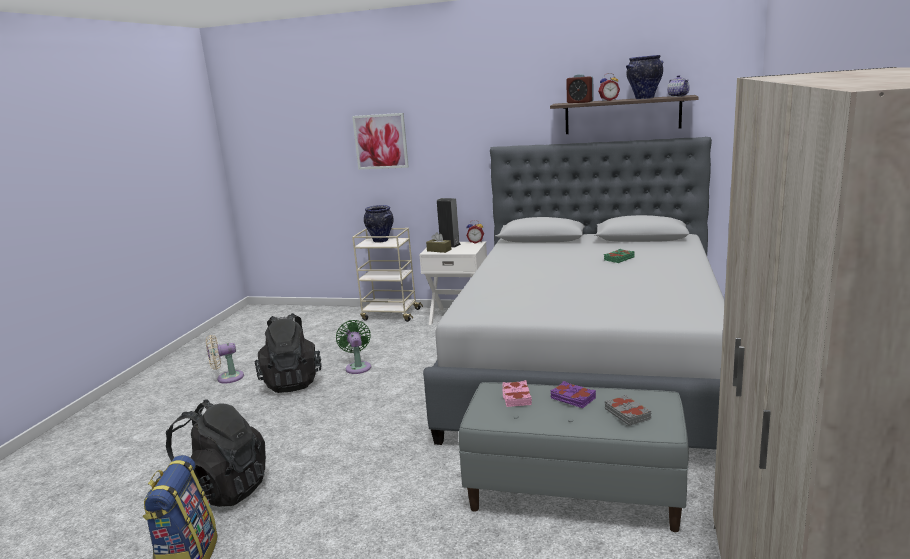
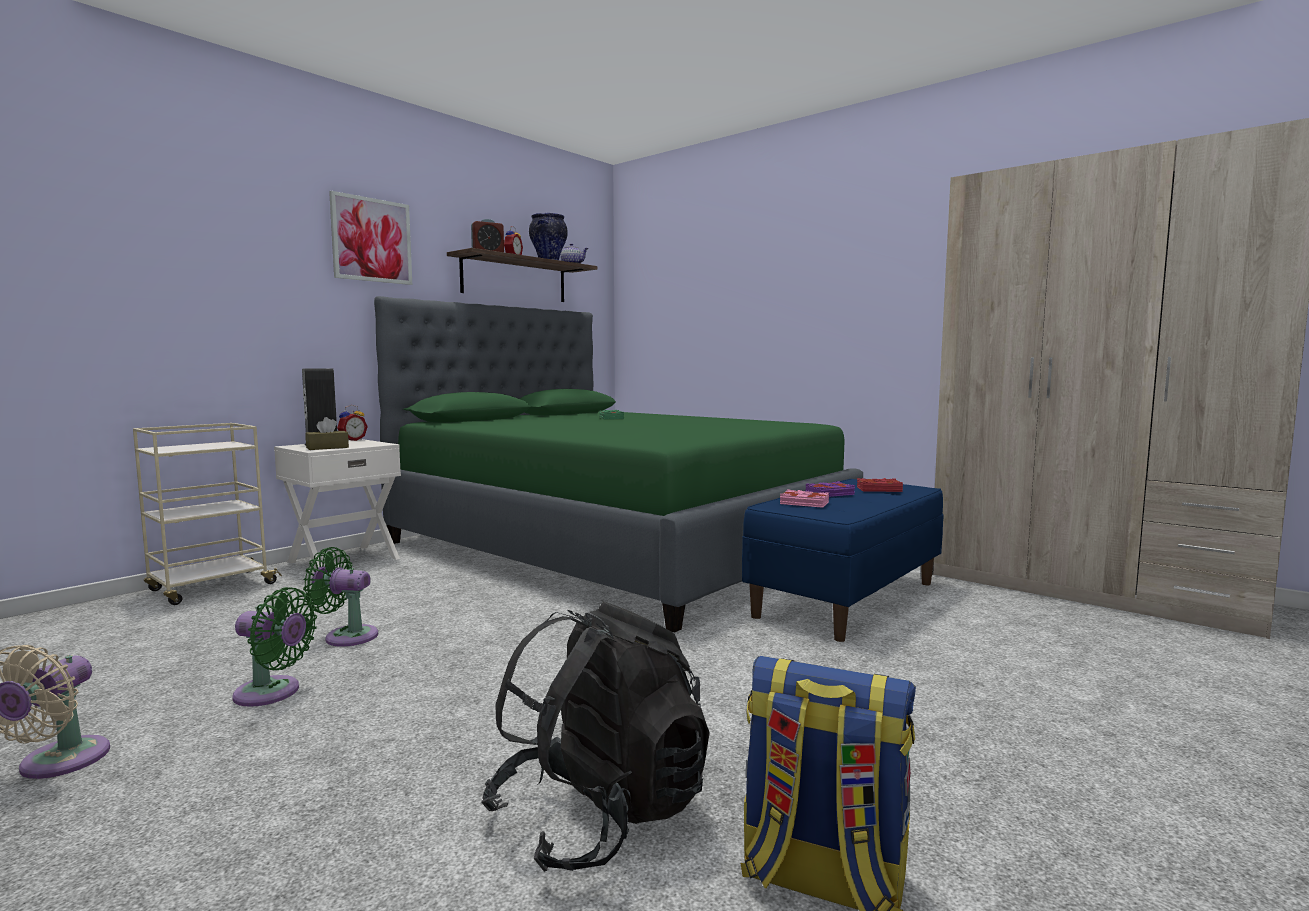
camera: 65 degrees left, 10 degrees down
black backpack [254,313,322,393] -> green fan [232,587,317,707]
picture [352,113,409,170] -> picture moved to [329,191,412,285]
vase [364,205,394,243] -> none
grey bed [423,137,725,450] -> green bed [374,296,863,633]
grey bench [459,382,689,532] -> blue bench [742,479,944,642]
grey book [605,394,651,426] -> red book [857,478,903,492]

